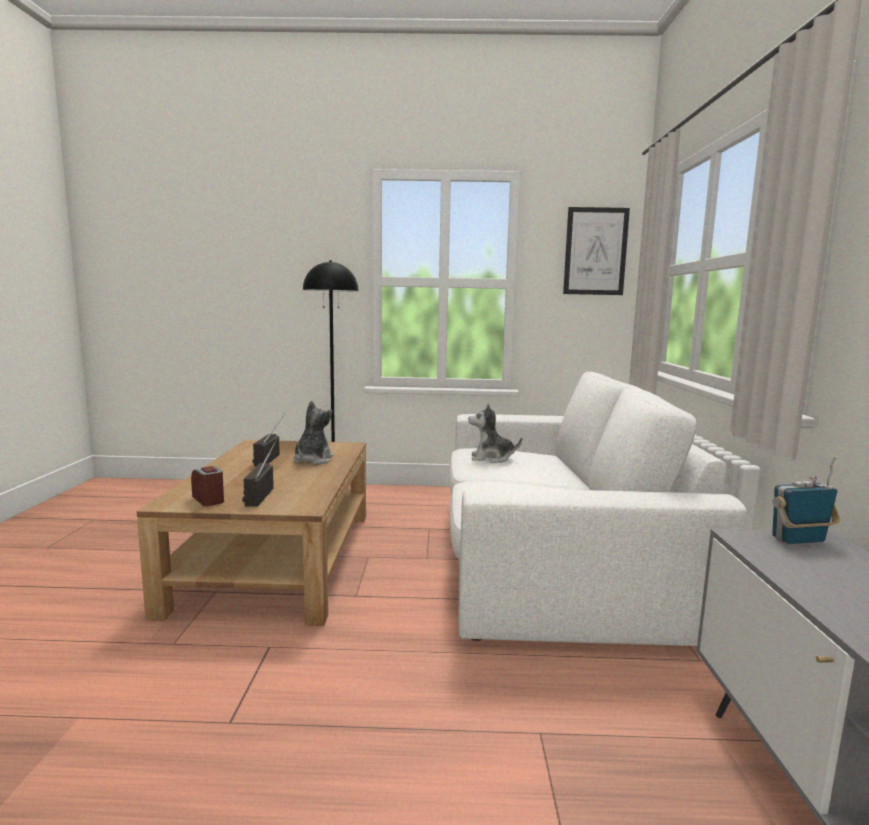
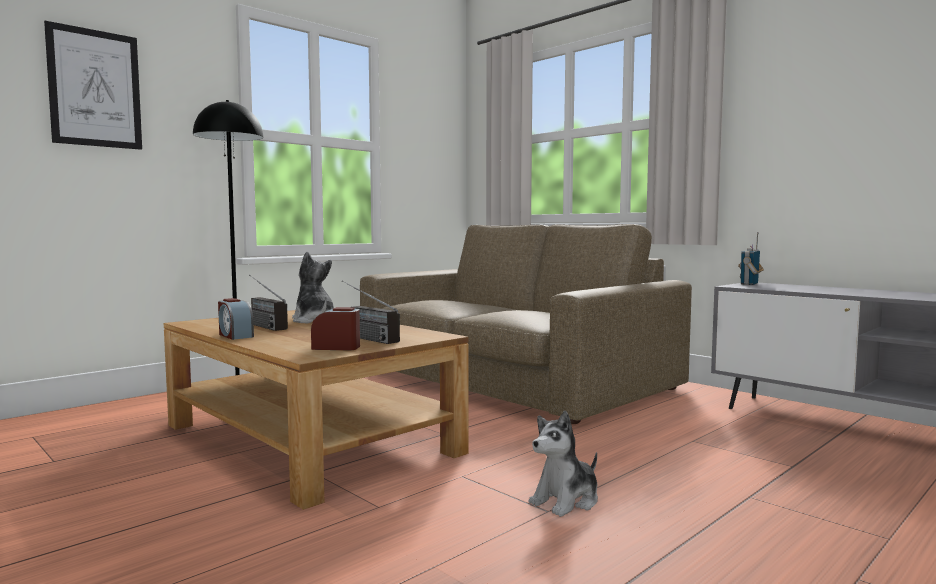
camera: 45 degrees left, 5 degrees down
white sofa [449,372,747,646] -> brown sofa [360,224,692,424]
plush toy [468,404,522,463] -> plush toy moved to [529,411,598,517]
picture [563,207,630,295] -> picture moved to [44,21,142,150]
none -> alarm clock [218,298,254,340]

